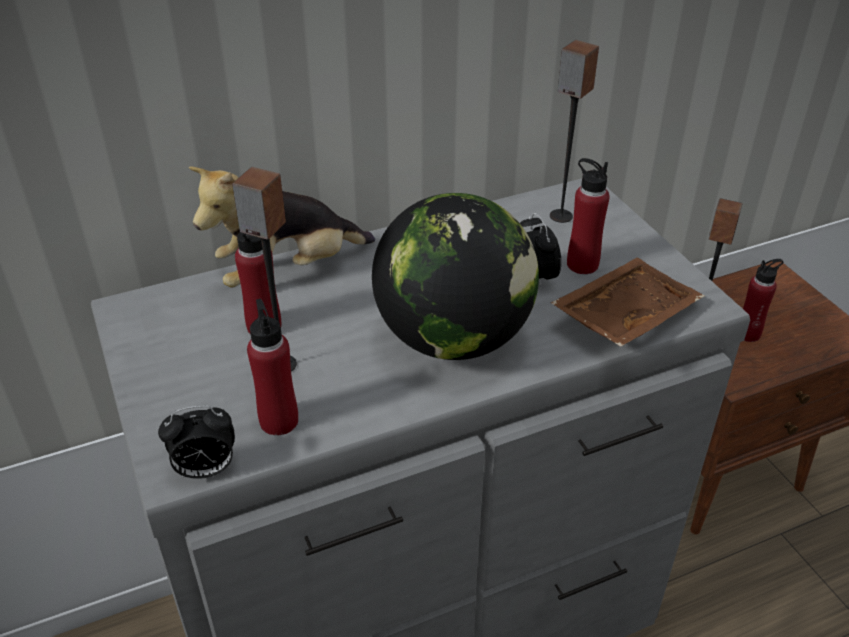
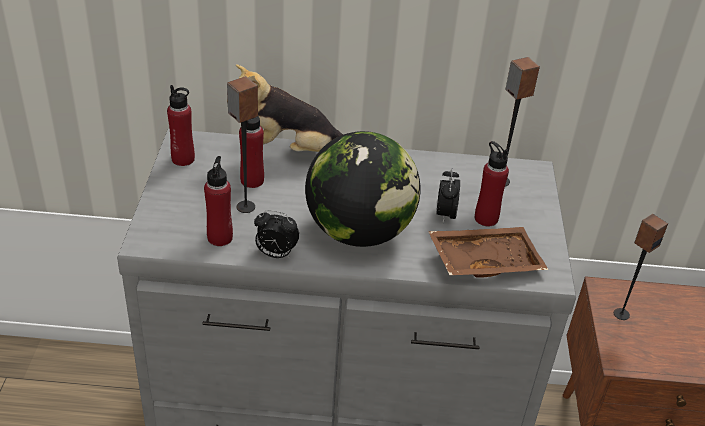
camera: 25 degrees right, 0 degrees up
alarm clock [158,405,235,479] -> alarm clock moved to [254,210,299,258]
red bottle [743,259,784,342] -> red bottle moved to [167,85,195,166]

